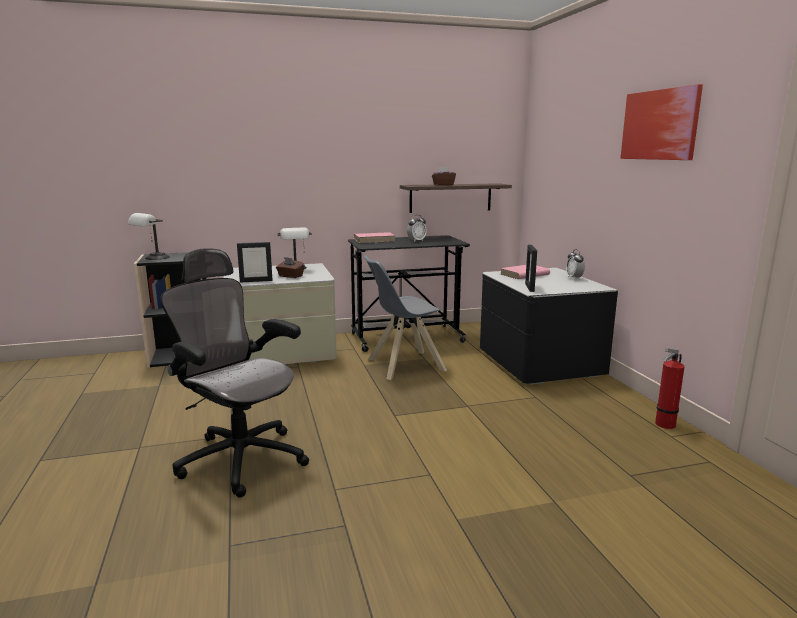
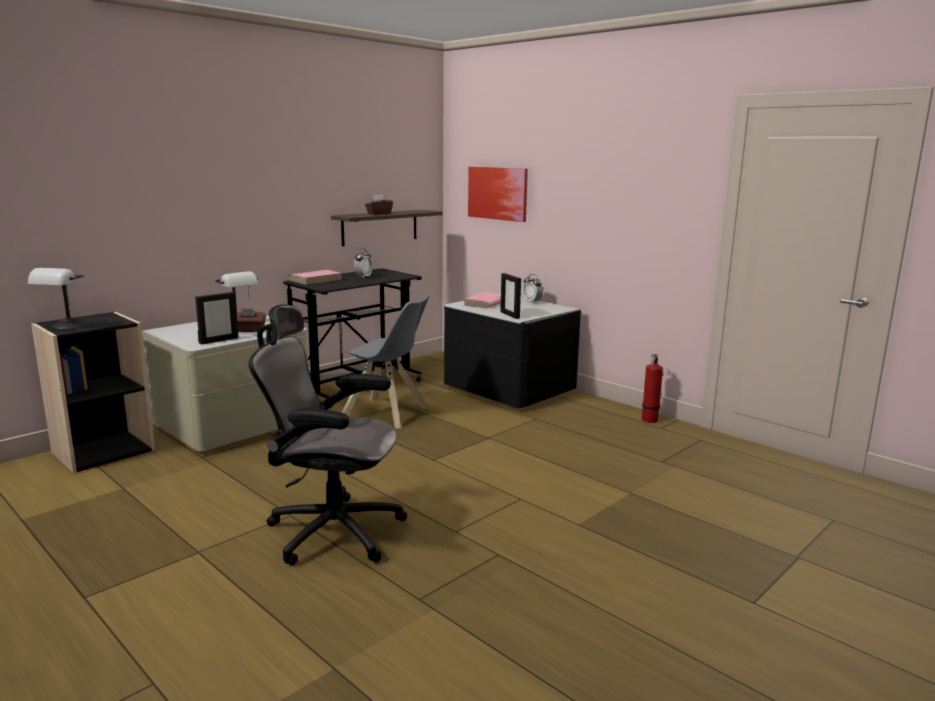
camera: 30 degrees left, 0 degrees up
grey chair [364,255,447,380] -> grey chair turned 105 degrees counterclockwise [341,295,429,429]
picture [620,84,703,160] -> picture moved to [468,167,528,222]

